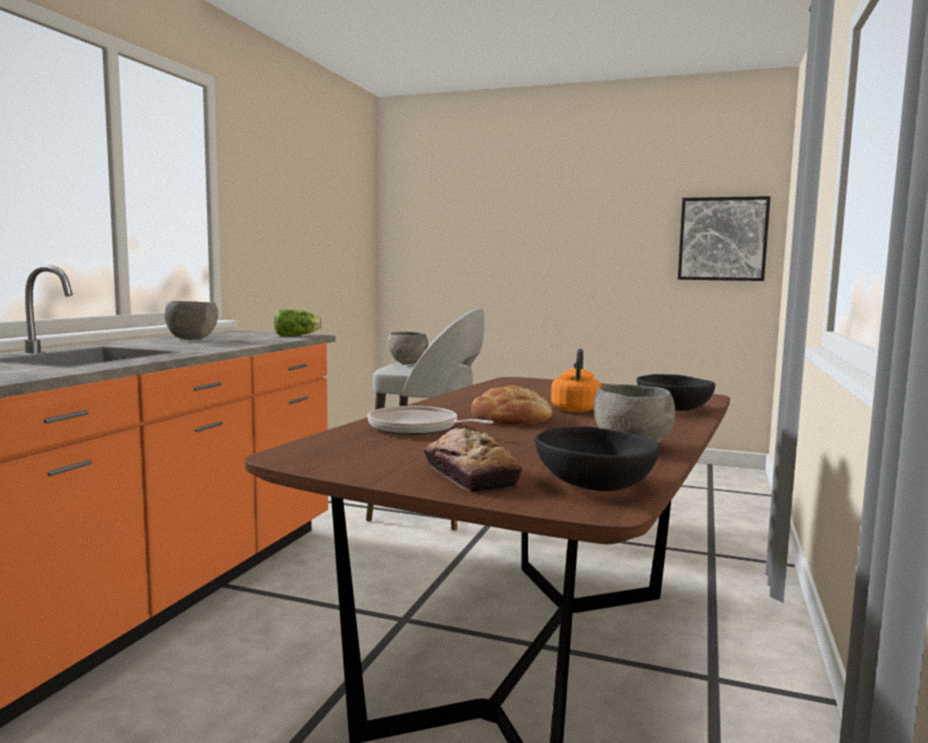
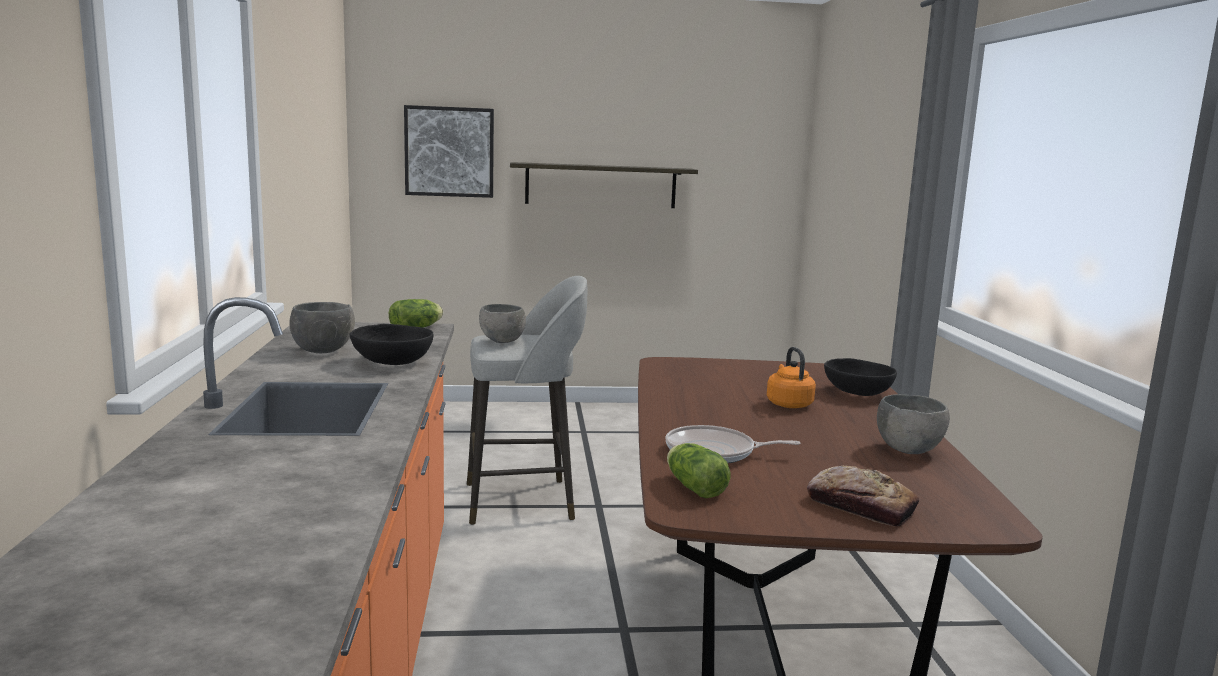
camera: 25 degrees left, 5 degrees up
bread [471,385,552,425] -> none
black bowl [535,426,660,491] -> black bowl moved to [350,324,433,365]
picture [678,196,771,281] -> picture moved to [404,105,494,198]
none -> shelf [510,162,698,208]
none -> lettuce [667,443,730,498]

